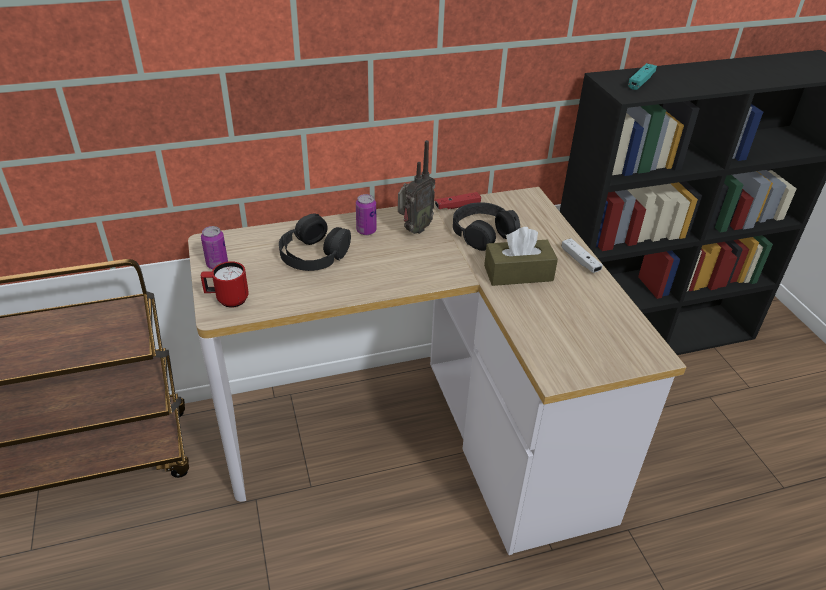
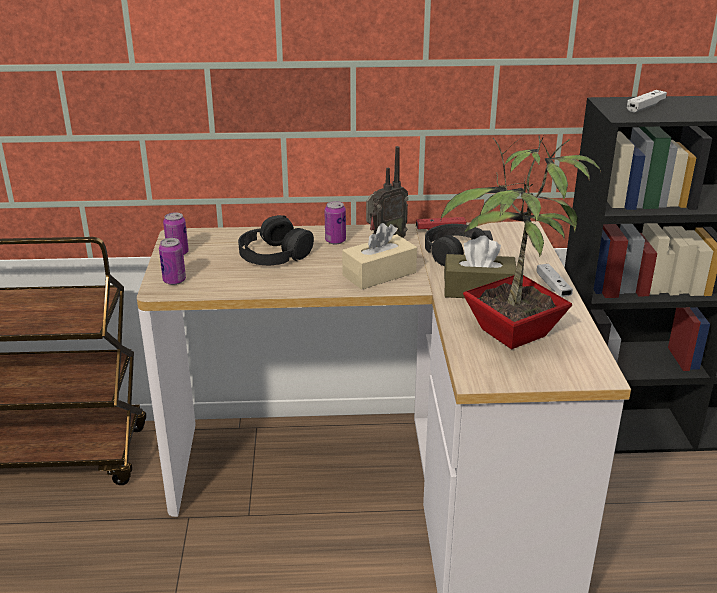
camera: 15 degrees right, 10 degrees down
red mug [201,261,249,308] -> can [159,238,186,285]
turquoise game controller [628,63,657,90] -> white game controller [627,90,667,113]
none -> beige tissue box [342,223,417,290]
none -> potted plant [441,135,601,350]

